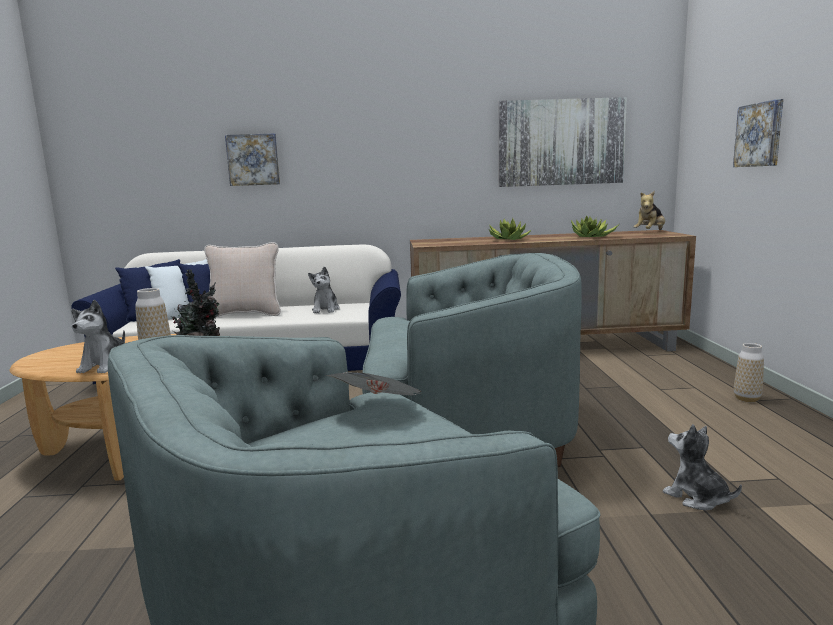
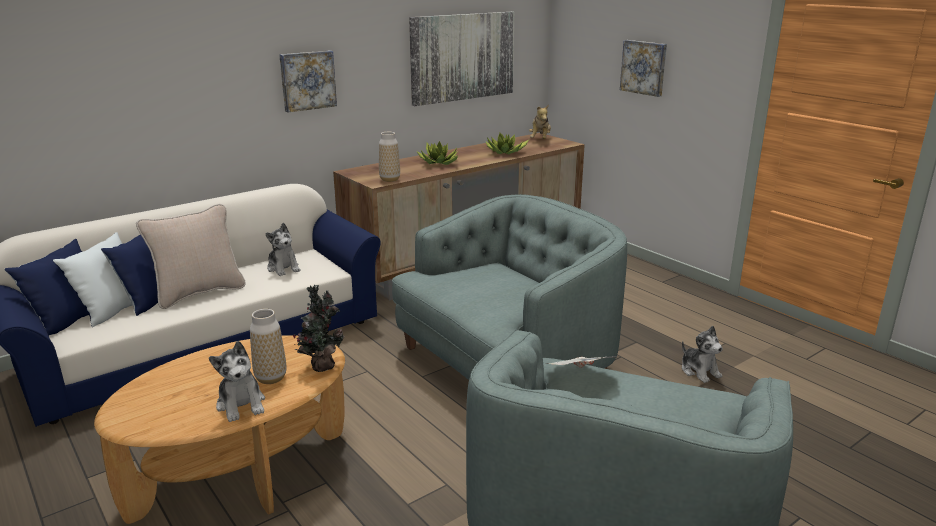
camera: 35 degrees left, 10 degrees up
picture [225,133,280,186] -> picture moved to [279,50,337,112]
plush toy [663,424,742,510] -> plush toy turned 135 degrees counterclockwise [682,326,723,383]
vase [734,343,764,402] -> vase moved to [379,132,400,182]

